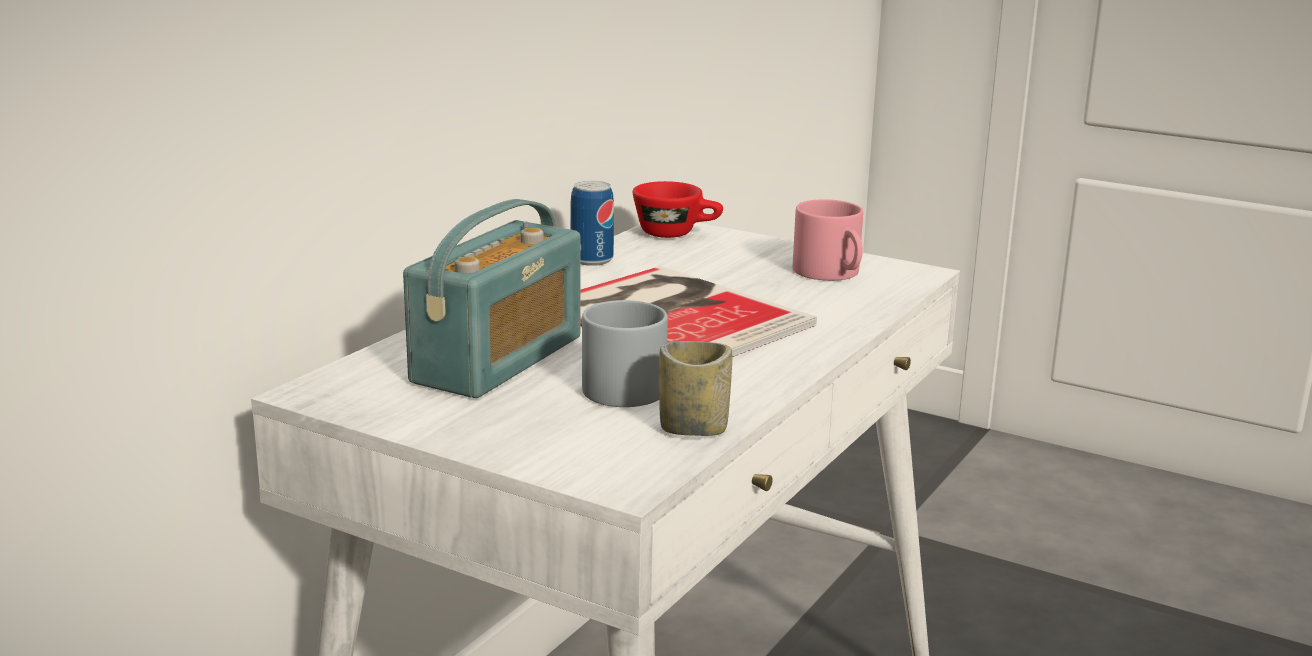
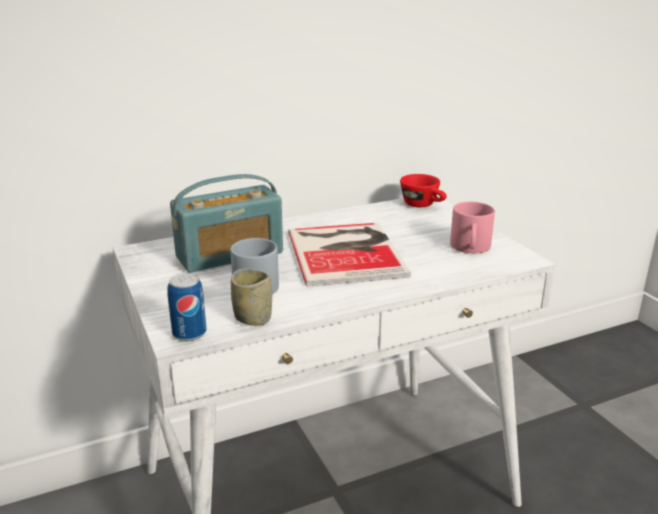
camera: 35 degrees right, 5 degrees up
can [570,181,614,266] -> can moved to [167,273,207,341]

